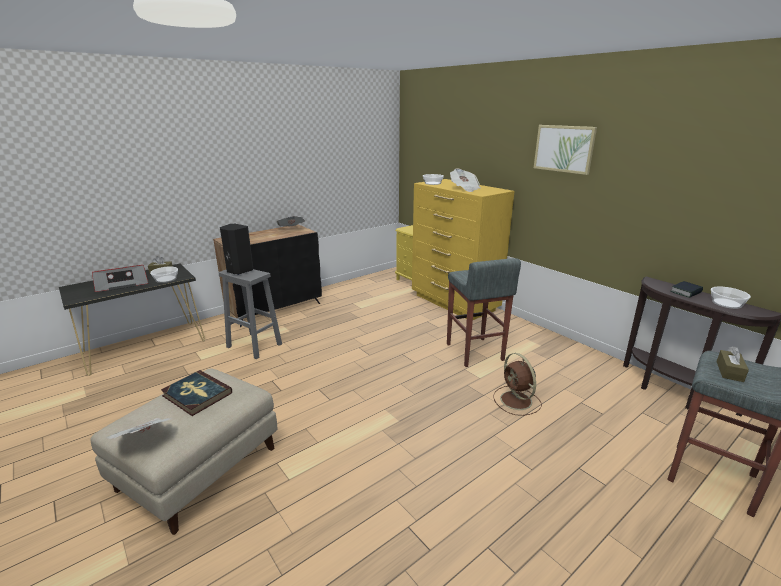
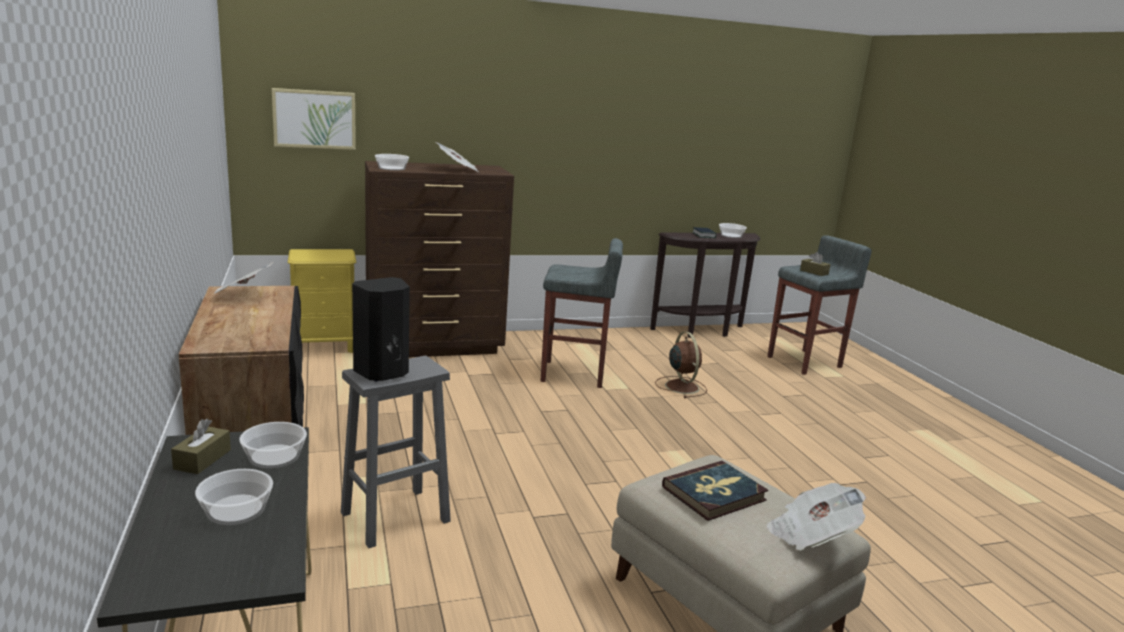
camera: 70 degrees left, 5 degrees down
radio [92,265,149,292] -> bowl [195,469,273,525]
yellow dresser [412,179,515,320] -> brown dresser [365,161,514,357]
brown fan [493,353,542,416] -> brown fan turned 105 degrees counterclockwise [655,332,707,398]
picture [534,125,597,175] -> picture moved to [272,88,356,150]

